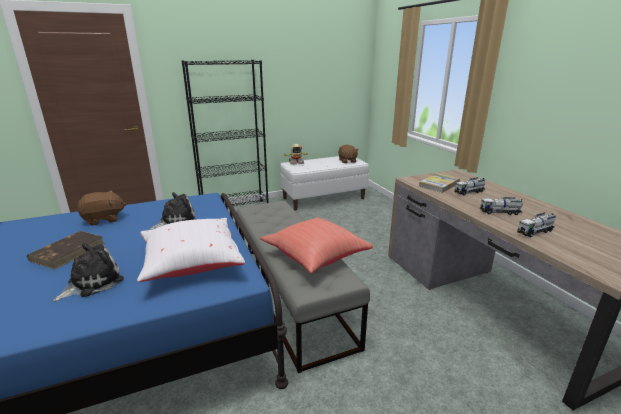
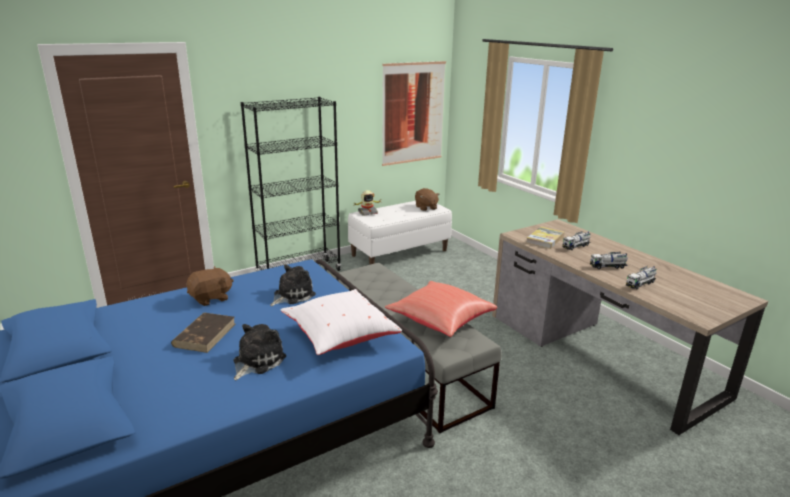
camera: 10 degrees left, 0 degrees up
none -> picture [382,61,446,166]

